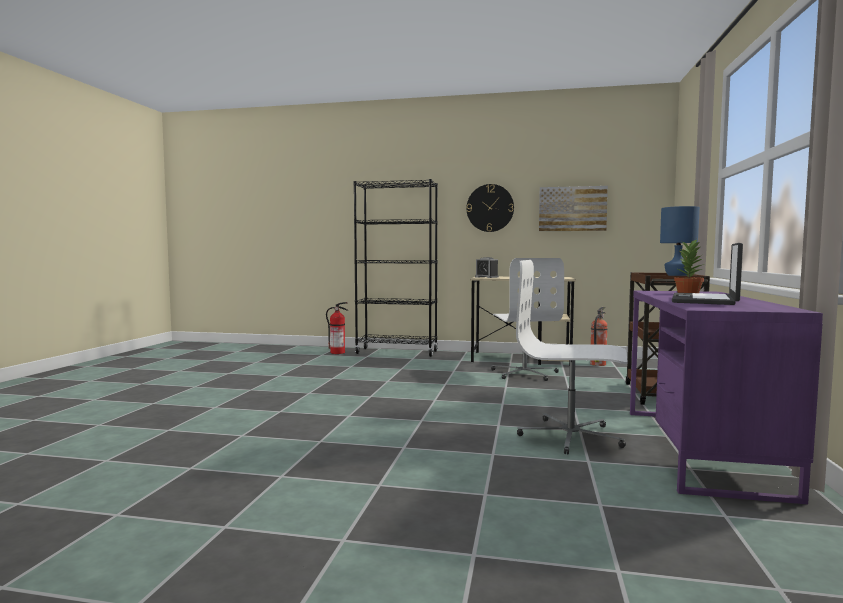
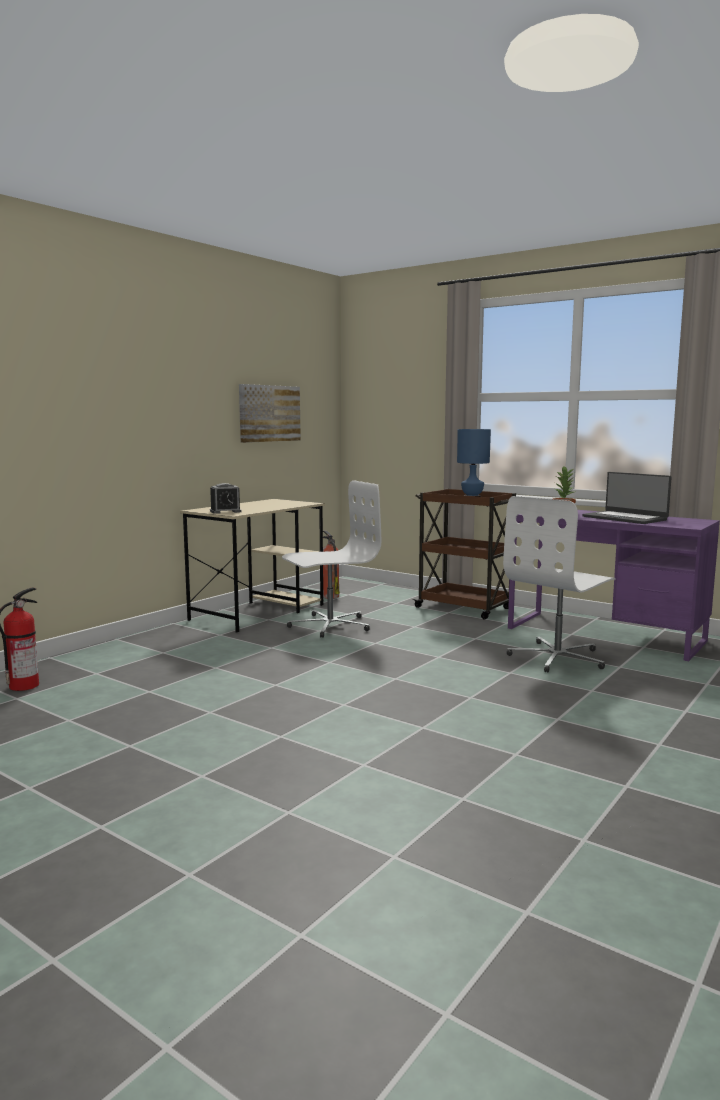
camera: 65 degrees left, 5 degrees up
black bookcase [354,179,438,357] -> none
wall clock [466,184,514,232] -> none
white office chair [491,258,564,381] -> white office chair turned 45 degrees counterclockwise [282,480,381,638]

